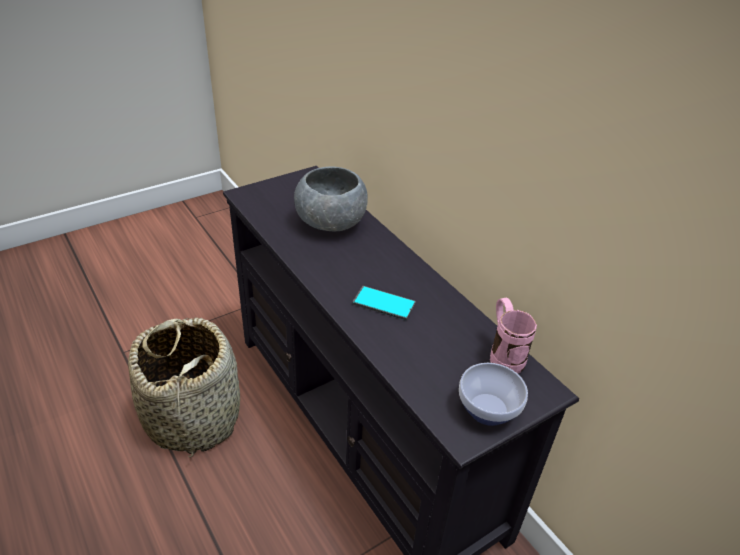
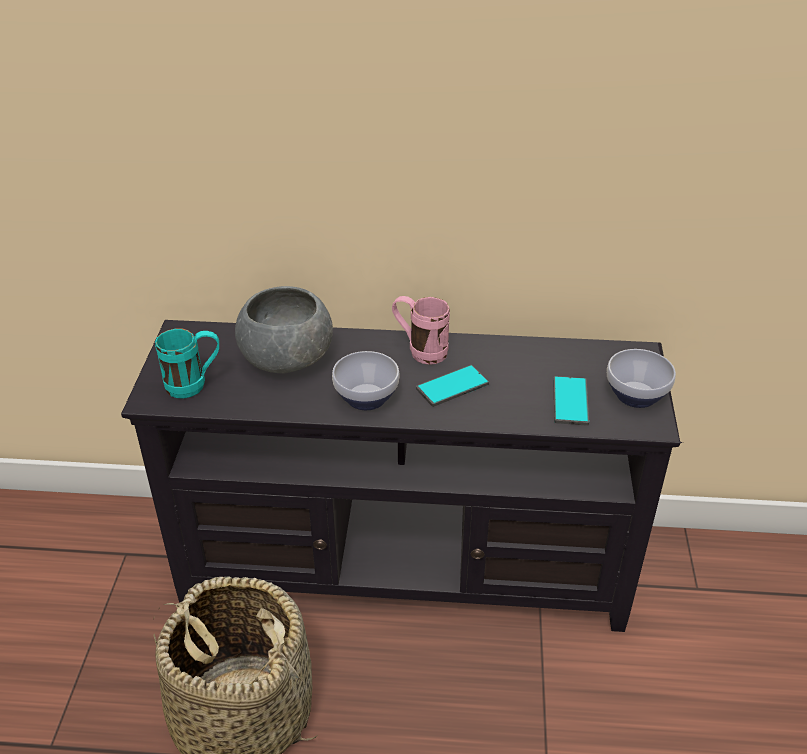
camera: 50 degrees left, 0 degrees up
pink mug [490,297,537,374] -> pink mug moved to [392,296,450,365]
none -> turquoise mug [155,328,219,398]
none -> bowl [332,351,400,410]
none -> phone [553,376,589,426]

